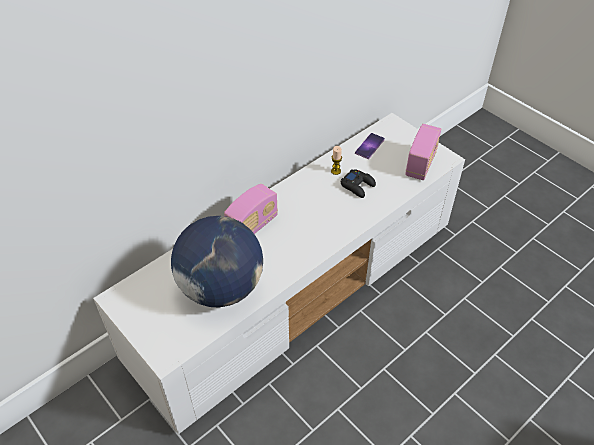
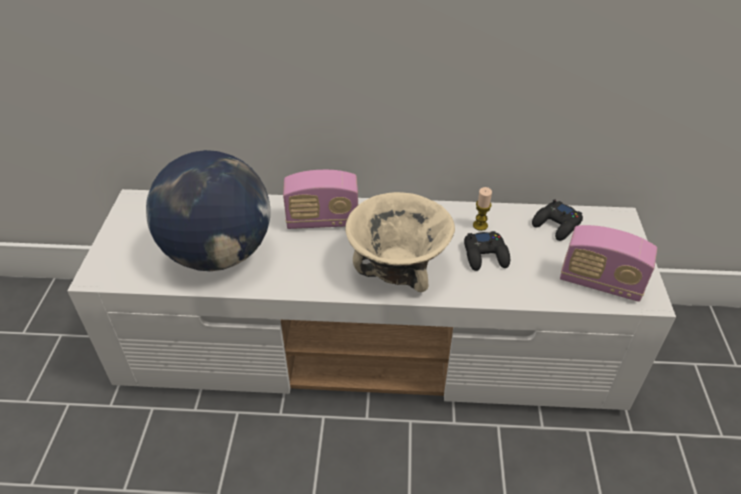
camera: 45 degrees right, 5 degrees down
phone [355,133,385,159] -> black game controller [532,199,583,241]
radio [405,124,441,180] -> radio turned 45 degrees clockwise [560,225,657,302]
none -> beige bowl [345,192,455,292]

